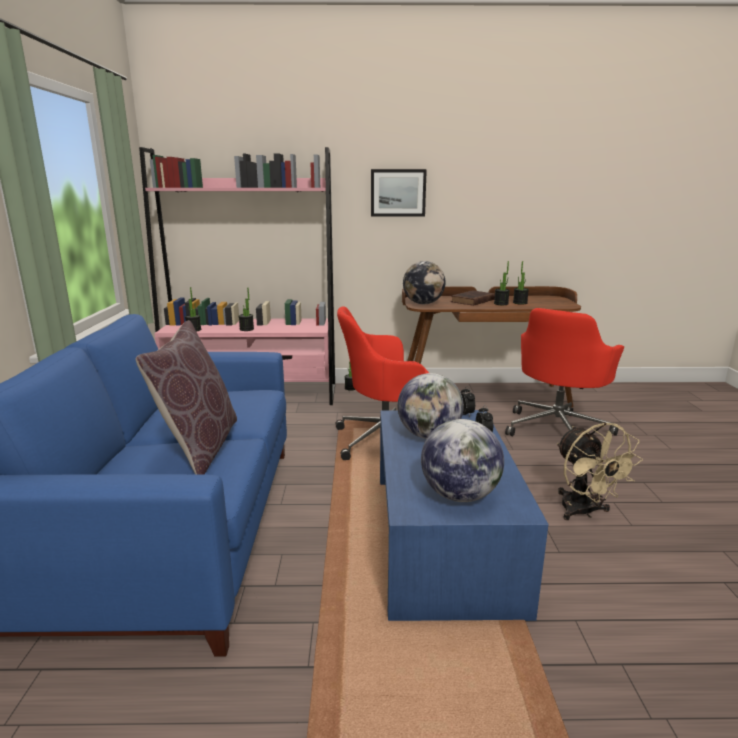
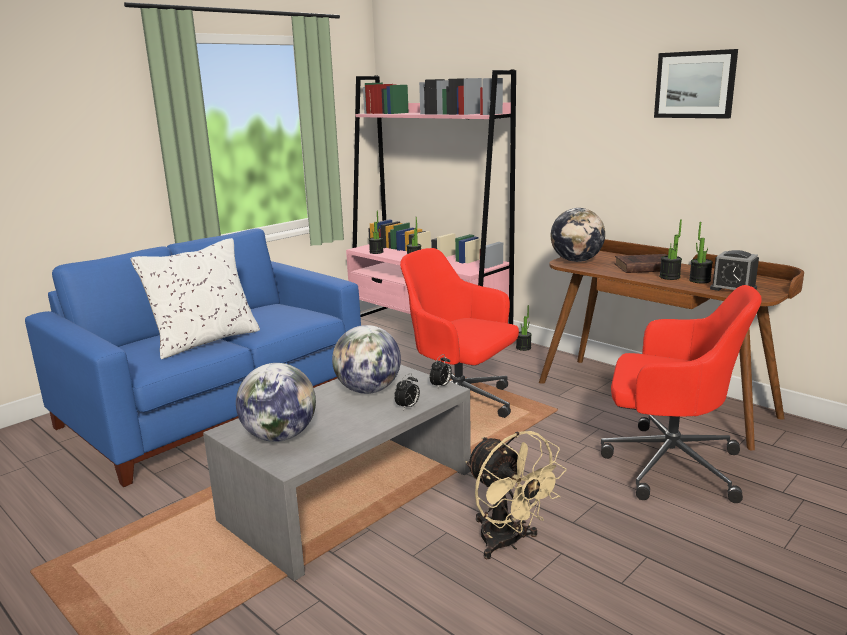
camera: 45 degrees right, 0 degrees up
brown pillow [135,320,237,474] -> white pillow [131,238,260,359]
picture [371,169,427,217] -> picture moved to [654,49,738,119]
blue coffee table [380,410,548,621] -> grey coffee table [203,364,471,581]
red office chair [505,308,624,436] -> red office chair turned 150 degrees counterclockwise [601,285,762,503]
beige fan [557,422,643,520] -> beige fan turned 60 degrees counterclockwise [465,431,567,559]
none -> alarm clock [710,250,759,291]

